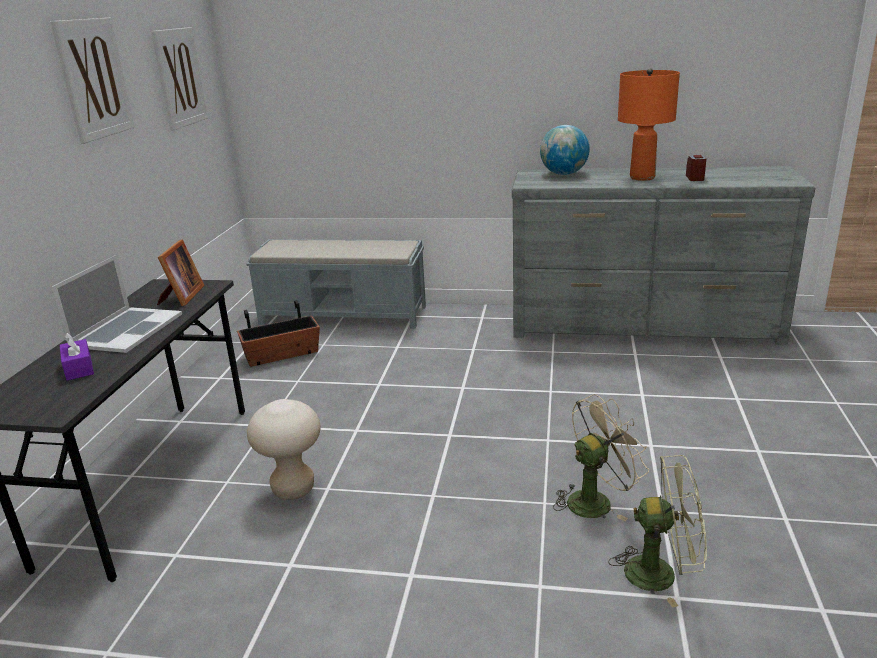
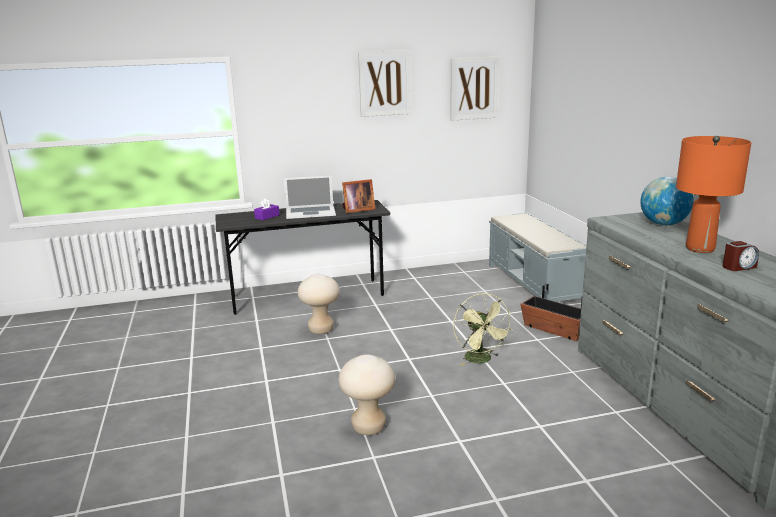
camera: 65 degrees right, 5 degrees down
planter [237,300,320,367] -> planter moved to [520,283,582,341]
beige fan [553,394,649,521] -> beige stool [339,354,395,435]
green fan [609,455,707,608] -> green fan moved to [453,293,513,366]

